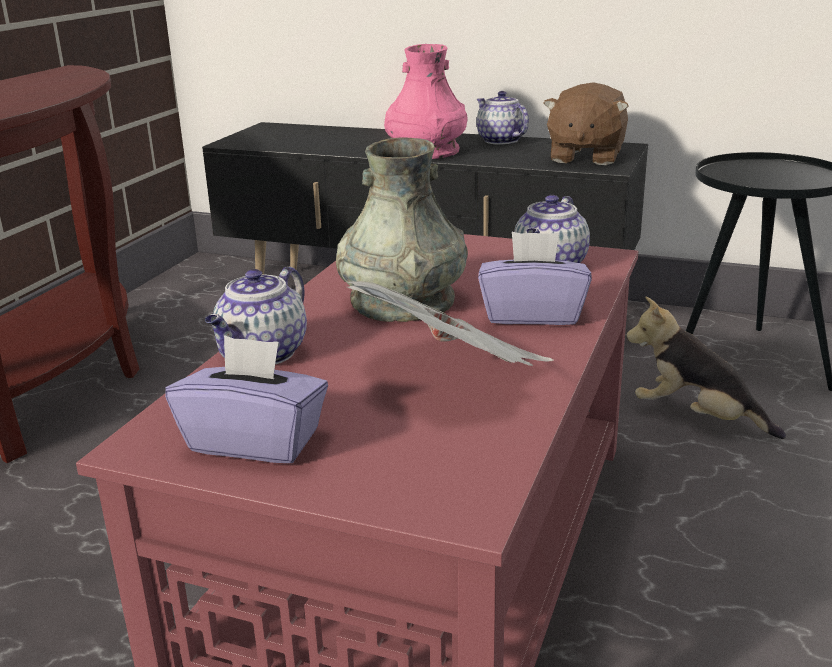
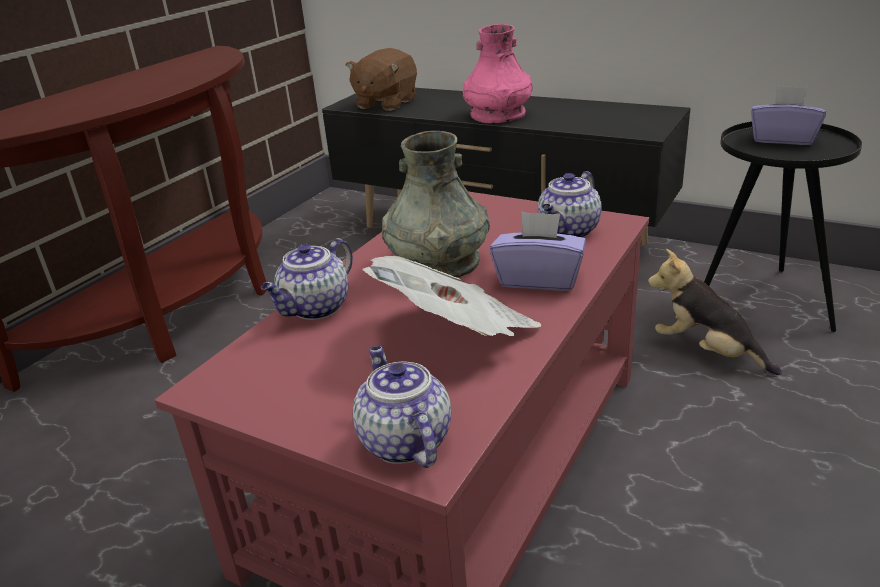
camera: 10 degrees right, 5 degrees up
purple tissue box [165,335,328,463] -> purple tissue box moved to [751,86,826,145]
teapot [476,91,529,145] -> teapot moved to [353,346,452,468]
brown plush toy [543,82,628,165] -> brown plush toy moved to [346,48,417,111]

